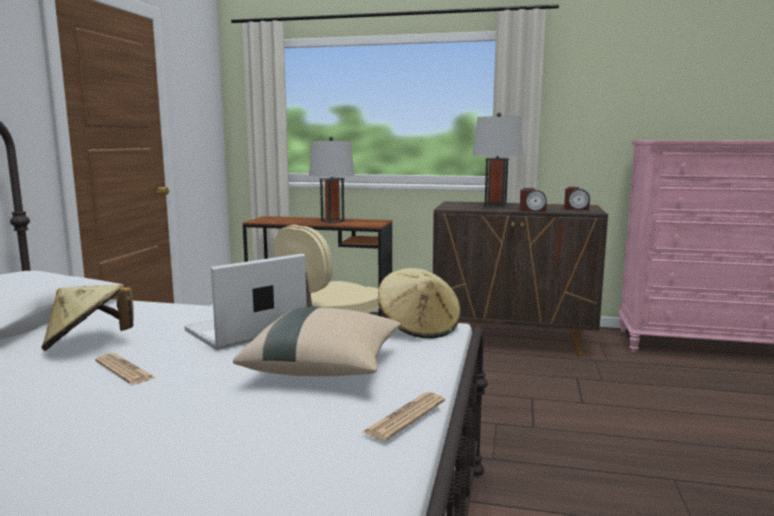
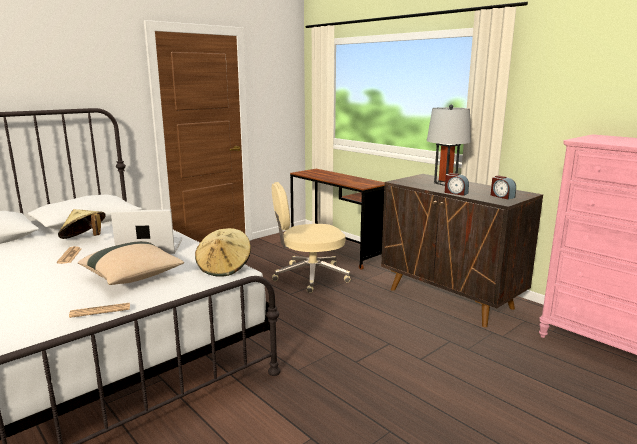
camera: 35 degrees right, 5 degrees up
grey table lamp [309,136,355,223] -> none

